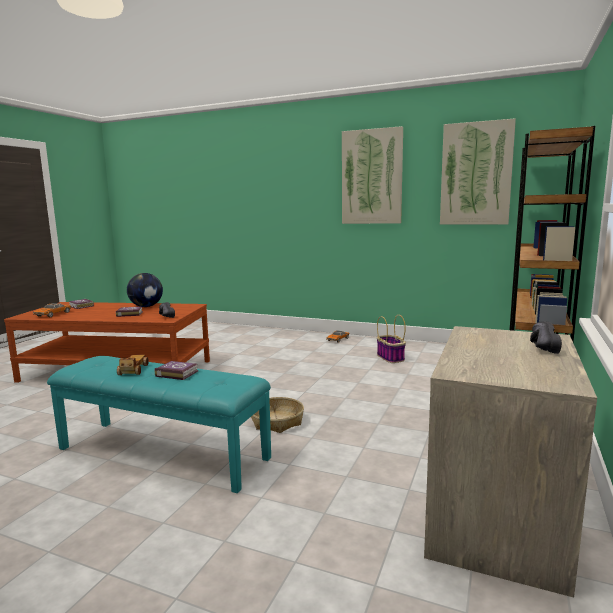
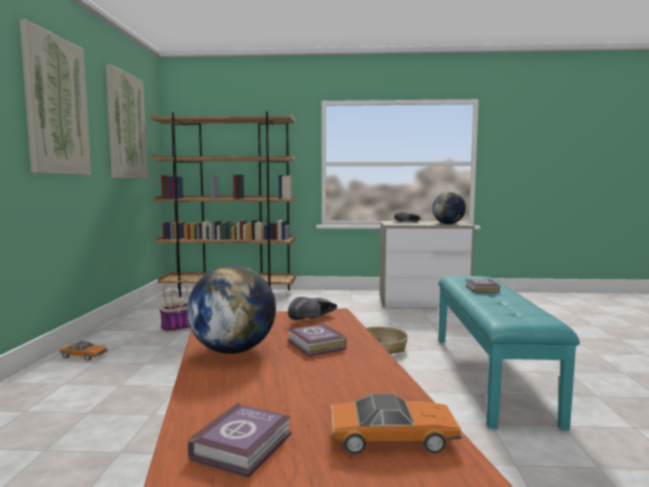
camera: 110 degrees left, 5 degrees down
toy car [117,355,149,375] -> none
none -> globe [432,192,466,224]

